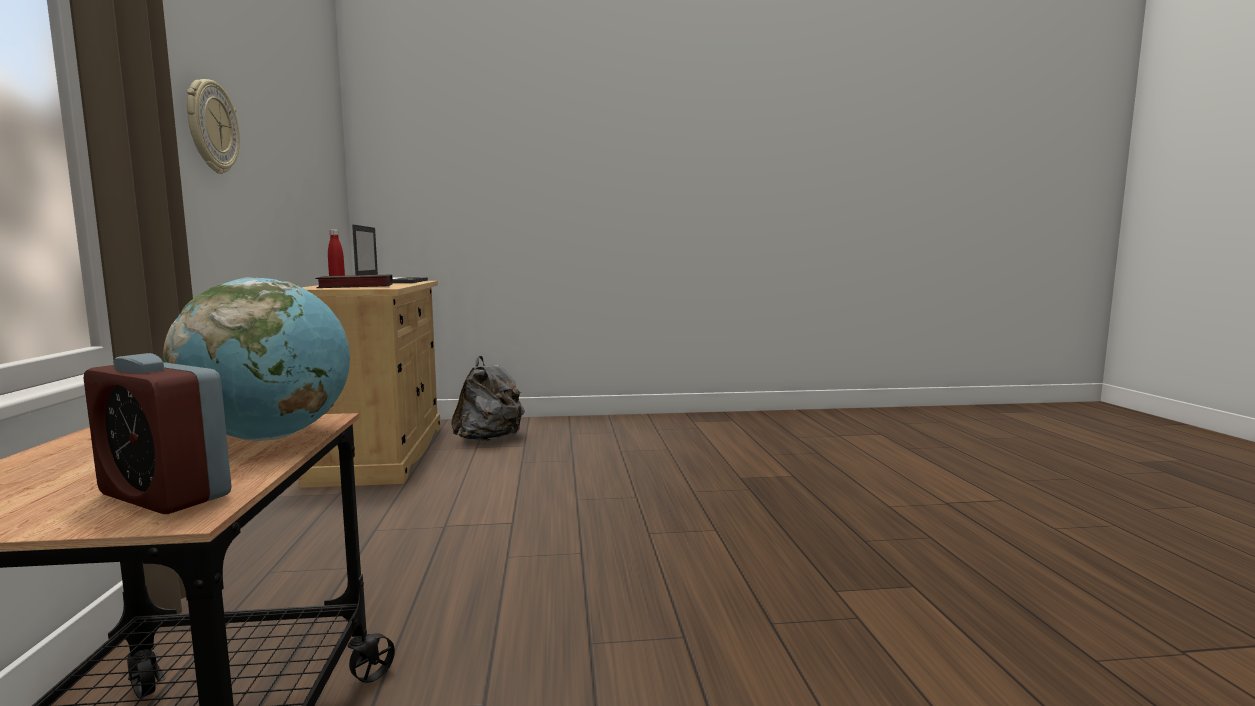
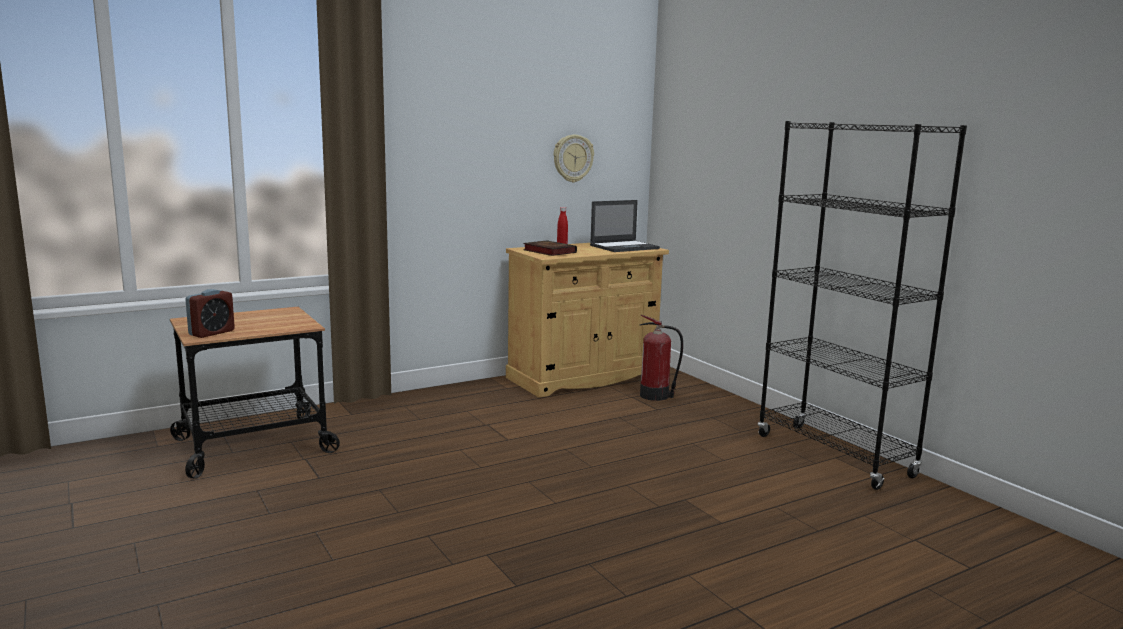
camera: 65 degrees right, 5 degrees up
alarm clock [84,353,232,514] -> alarm clock turned 150 degrees counterclockwise [185,289,235,338]
globe [163,277,350,441] -> none
wall clock [187,79,240,174] -> wall clock moved to [554,135,594,183]
grey backpack [451,356,525,441] -> fire extinguisher [640,315,683,401]
none -> black bookcase [758,121,967,490]

